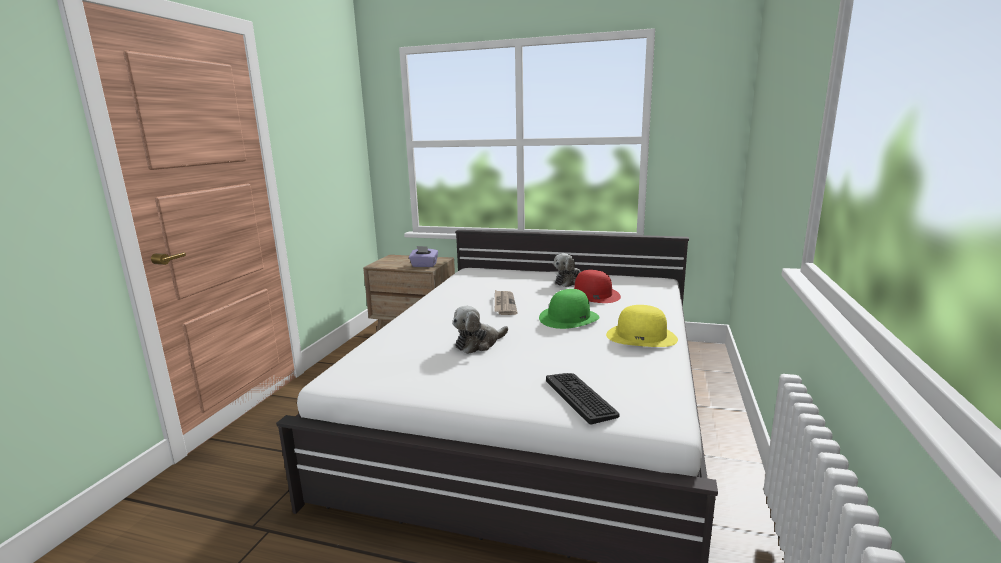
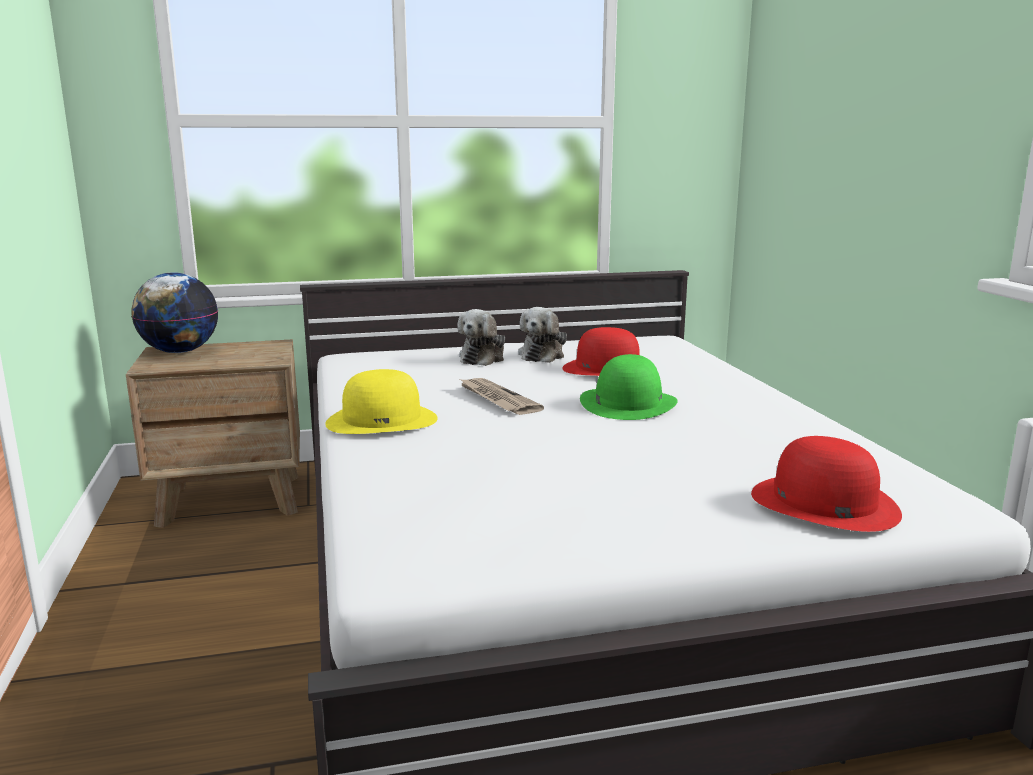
camera: 30 degrees left, 0 degrees up
purple tissue box [409,246,438,267] -> none
plush toy [453,306,508,354] -> plush toy moved to [457,309,505,366]
keyboard [546,373,620,425] -> red hat [751,436,902,532]
yellow hat [606,305,678,347] -> yellow hat moved to [325,369,438,434]
none -> globe [131,272,218,353]

